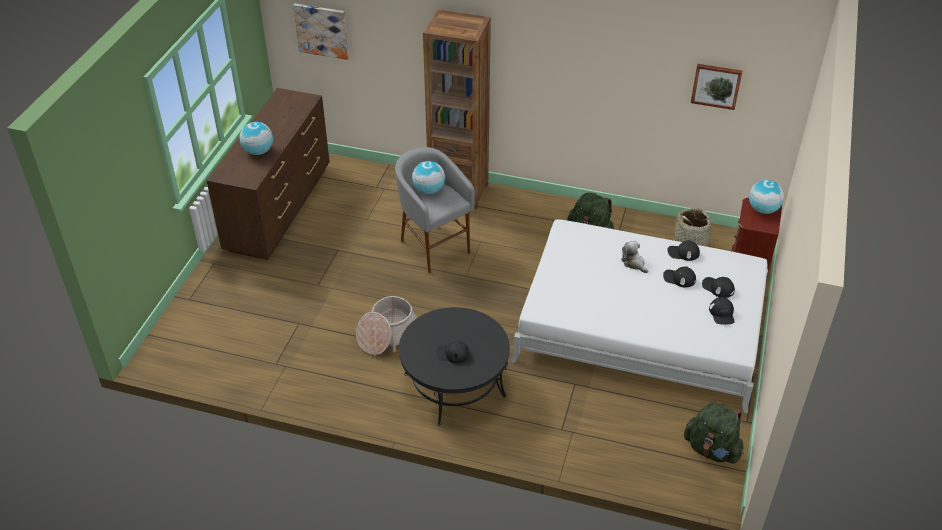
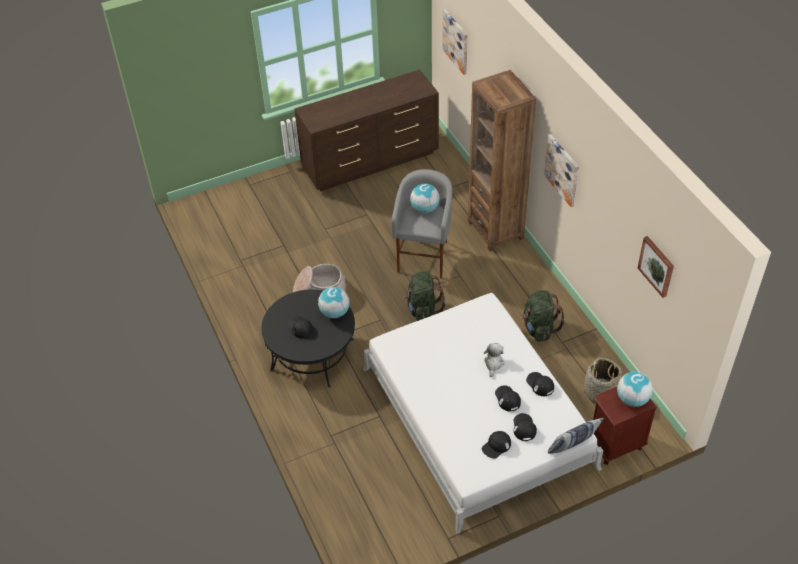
camera: 50 degrees right, 5 degrees up
globe [239,122,273,155] -> globe moved to [318,287,350,318]
green backpack [684,401,744,464] -> green backpack moved to [403,271,445,321]
none -> picture [544,134,579,207]
none -> pillow [548,418,604,454]

